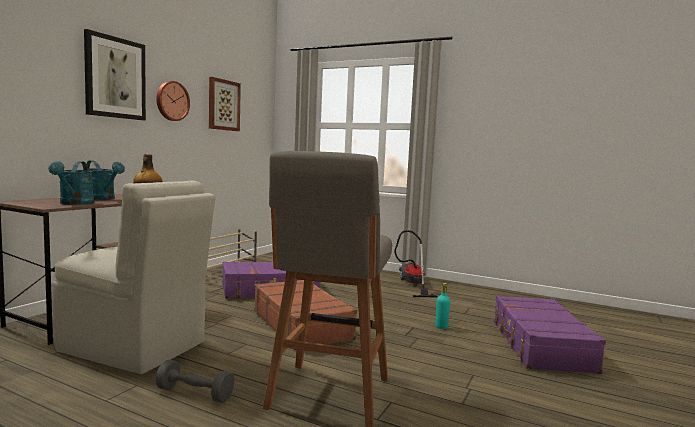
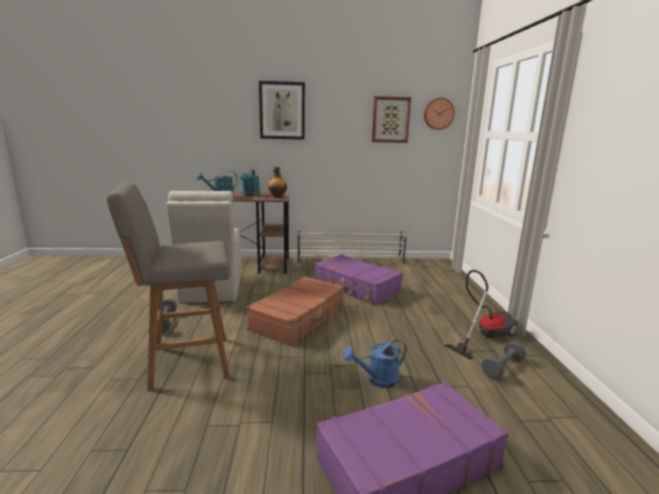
camera: 60 degrees right, 10 degrees up
wall clock [156,81,190,121] -> wall clock moved to [424,98,455,130]
turquoise bottle [435,283,450,329] -> blue watering can [343,339,407,388]
none -> grey dumbbell [481,341,526,379]

